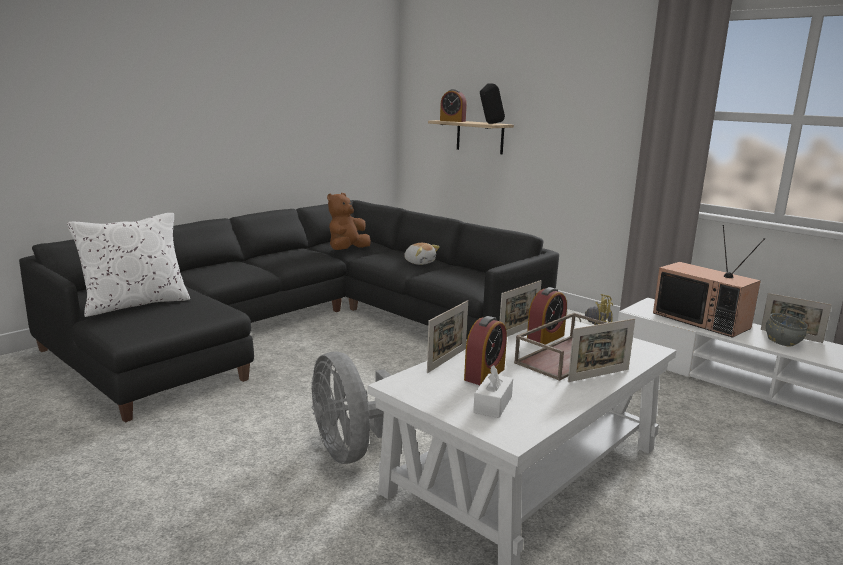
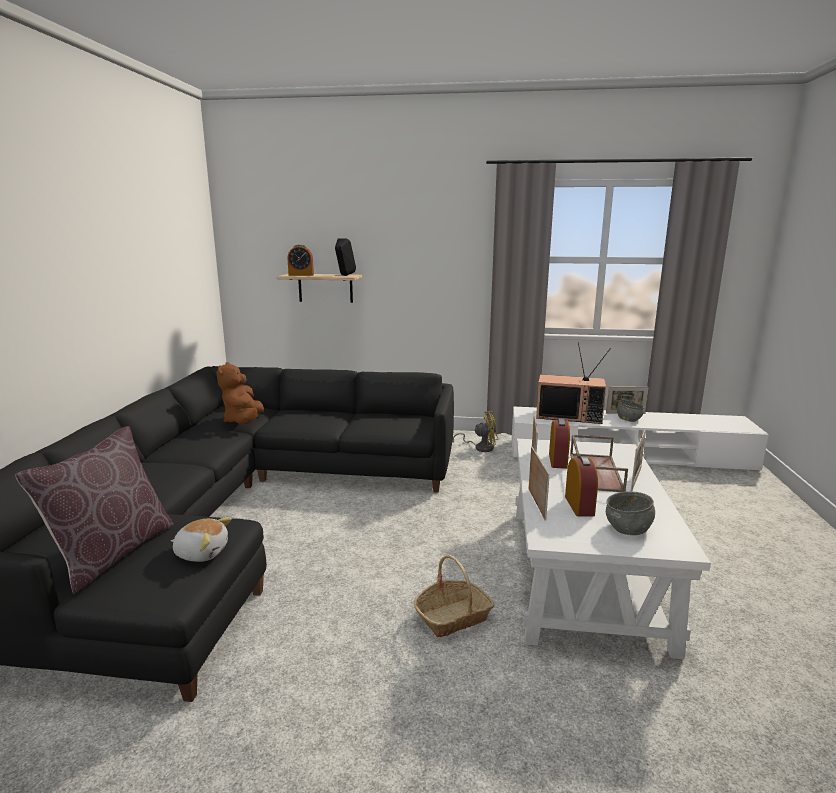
camera: 35 degrees left, 0 degrees up
white pillow [67,213,190,317] -> brown pillow [15,426,173,594]
grey fan [311,351,391,464] -> basket [414,555,495,637]
plush toy [404,243,440,265] -> plush toy moved to [171,517,232,562]
white tissue box [473,365,513,418] -> grey bowl [606,491,655,535]

